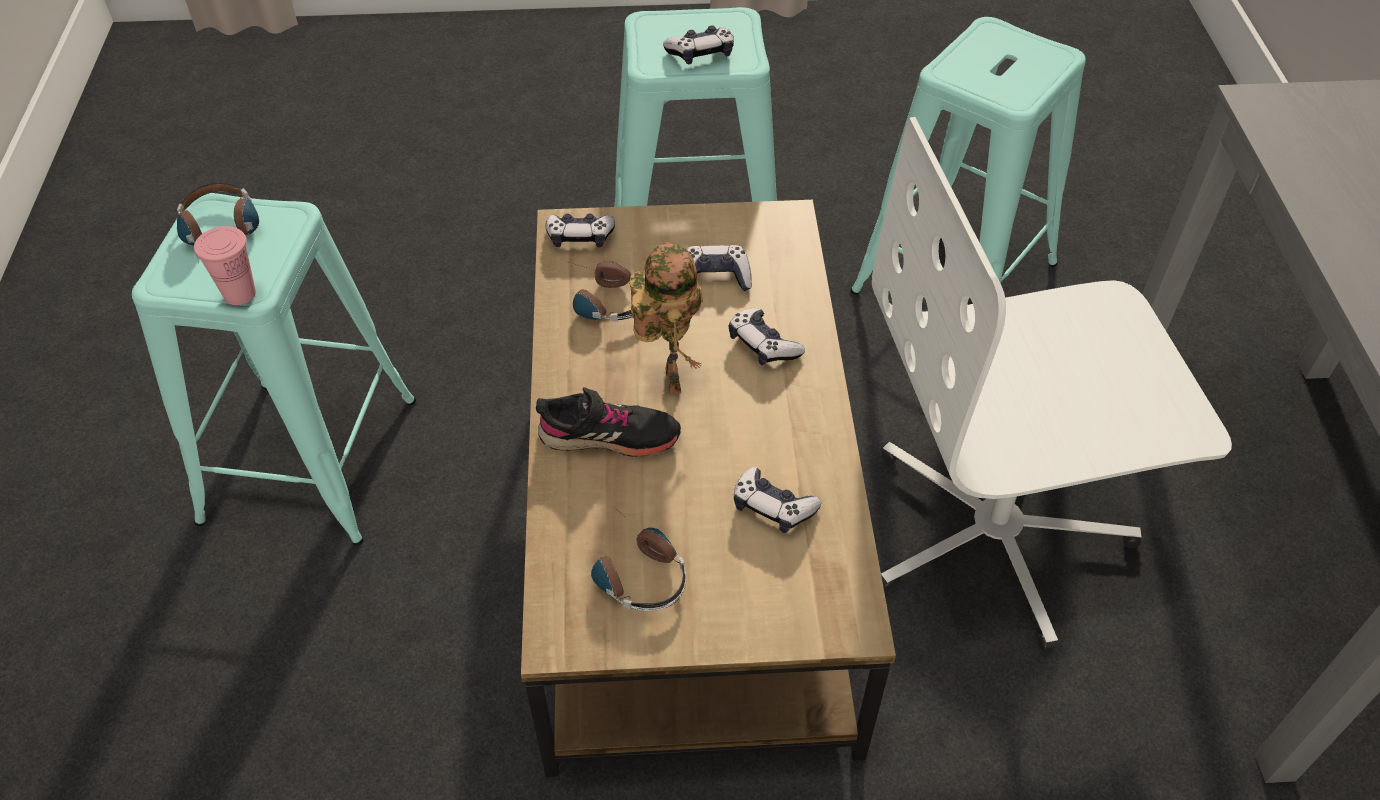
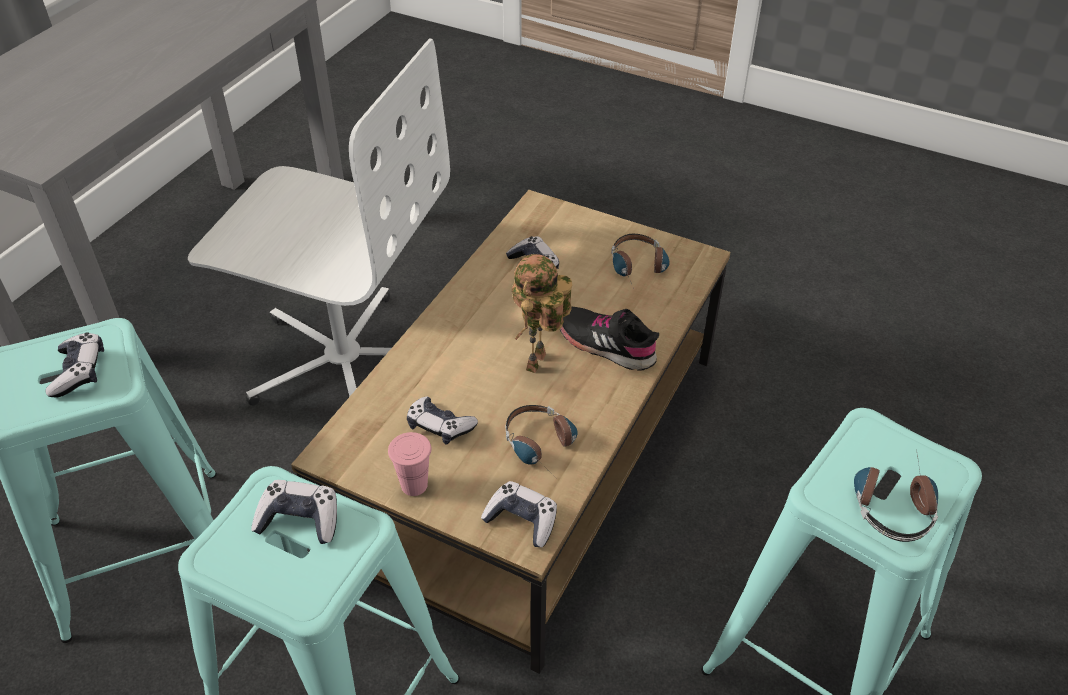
camera: 150 degrees left, 5 degrees down
pink cup [194,226,256,305] -> pink cup moved to [388,432,431,496]
game controller [729,308,805,365] -> game controller moved to [46,332,104,397]

